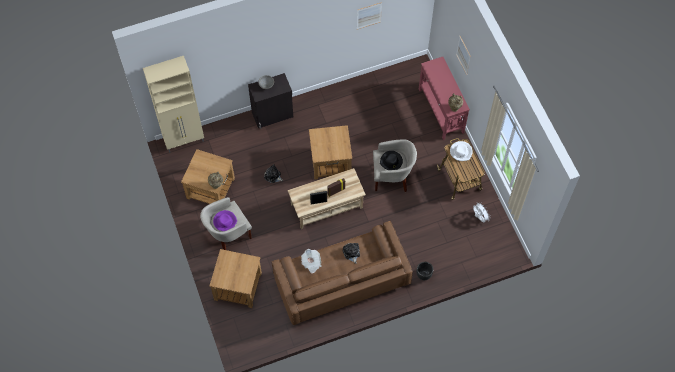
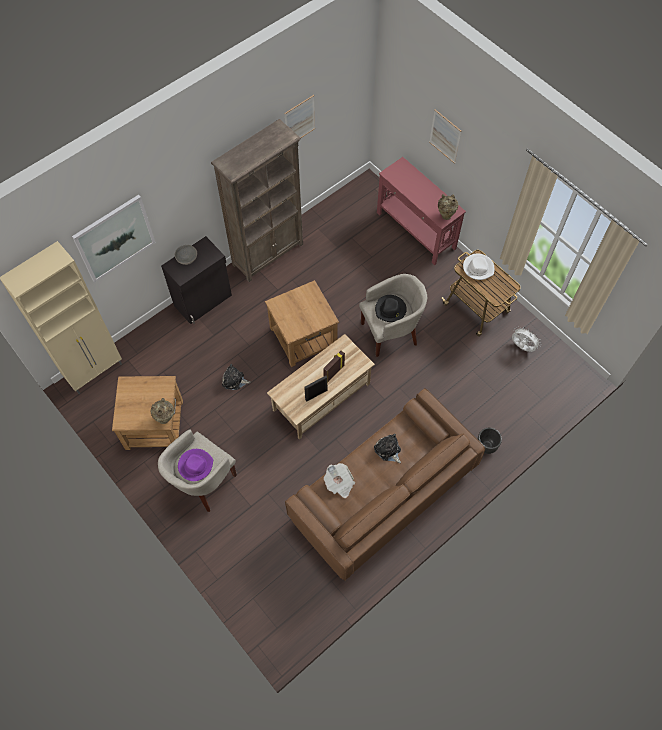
camera: 20 degrees left, 0 degrees up
brown side table [209,249,262,308] -> none
none -> picture [72,195,156,283]
none -> brown bookcase [211,119,303,282]

